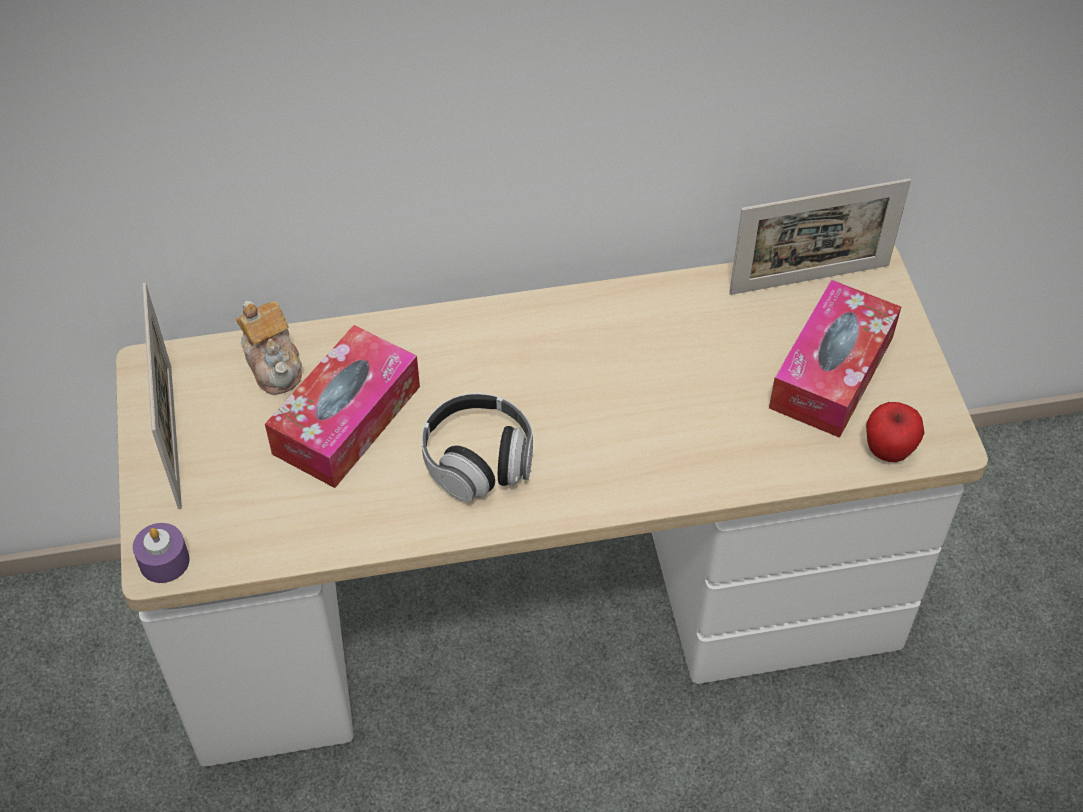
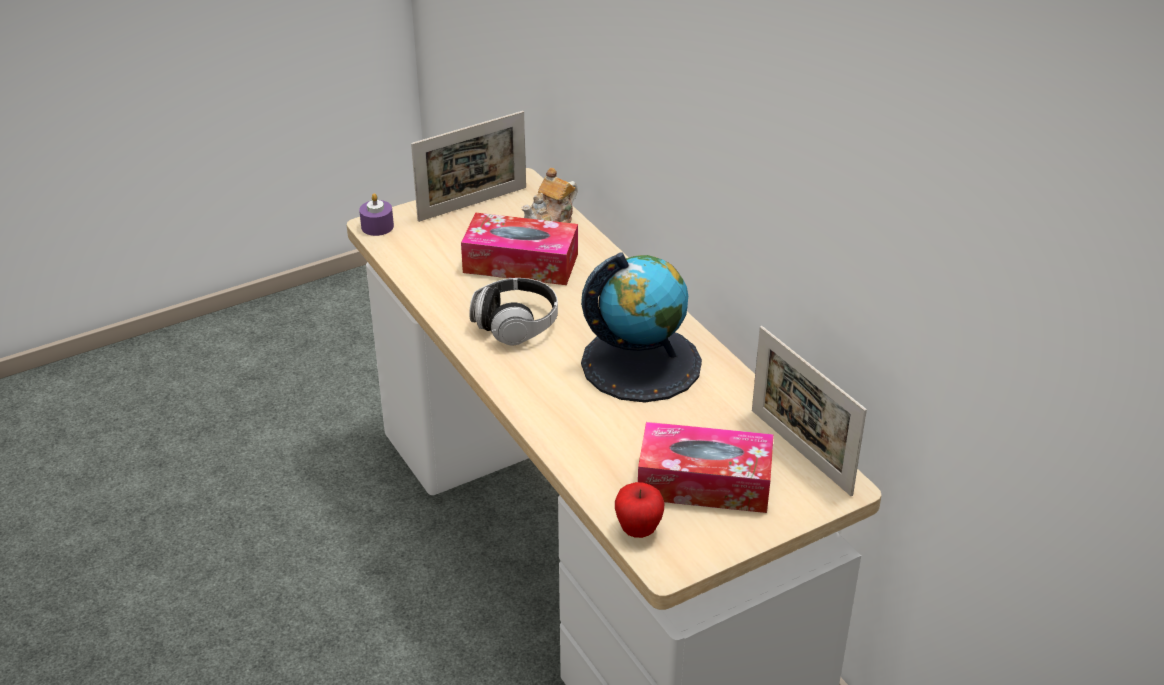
camera: 70 degrees right, 15 degrees down
none -> globe [581,252,702,402]

